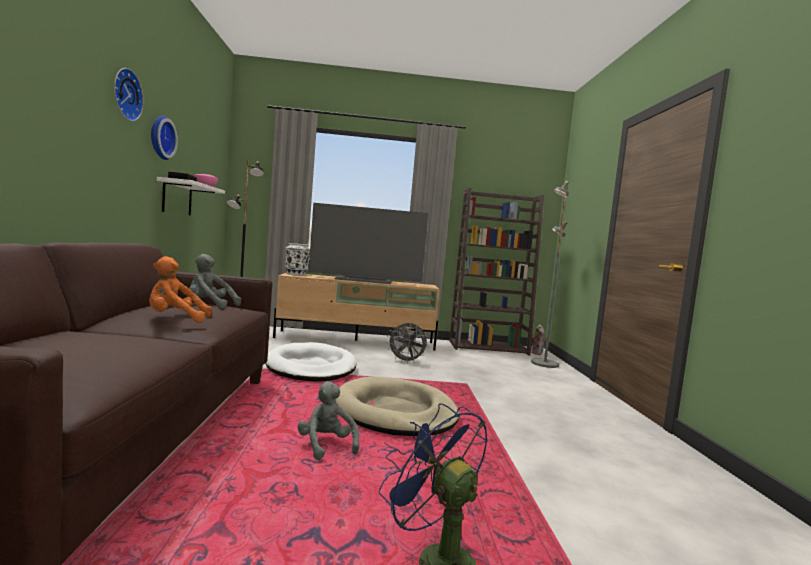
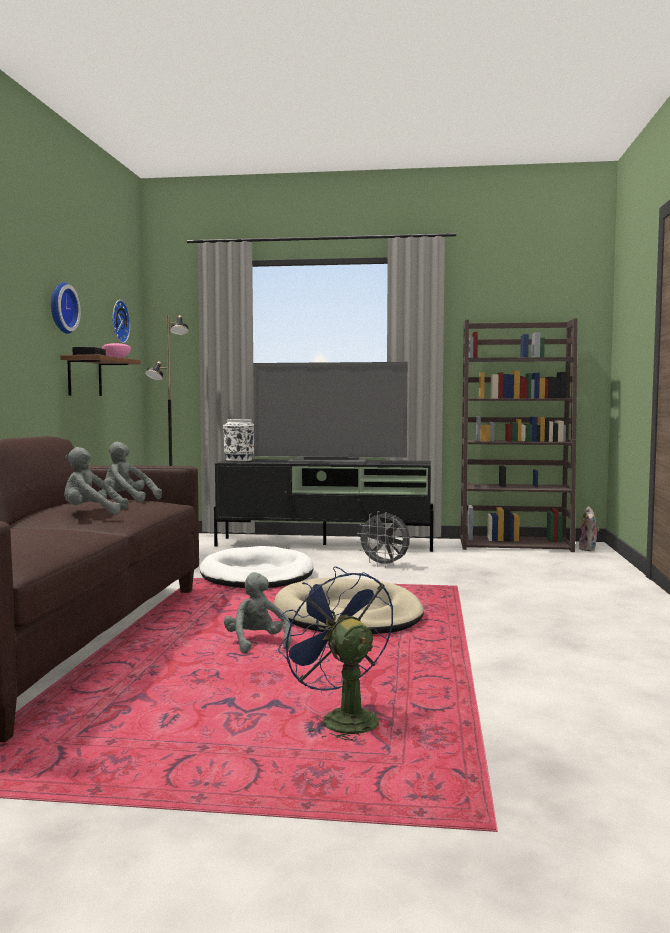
camera: 10 degrees right, 0 degrees up
wall clock [114,68,144,121] -> wall clock moved to [112,300,130,343]
orange plush toy [149,256,212,322] -> grey plush toy [64,447,128,515]
white shelf [157,177,225,216] -> brown shelf [60,355,141,396]
beige tv stand [273,273,440,351] -> black tv stand [214,459,434,552]
grey floor lamp [531,181,569,368] -> none

